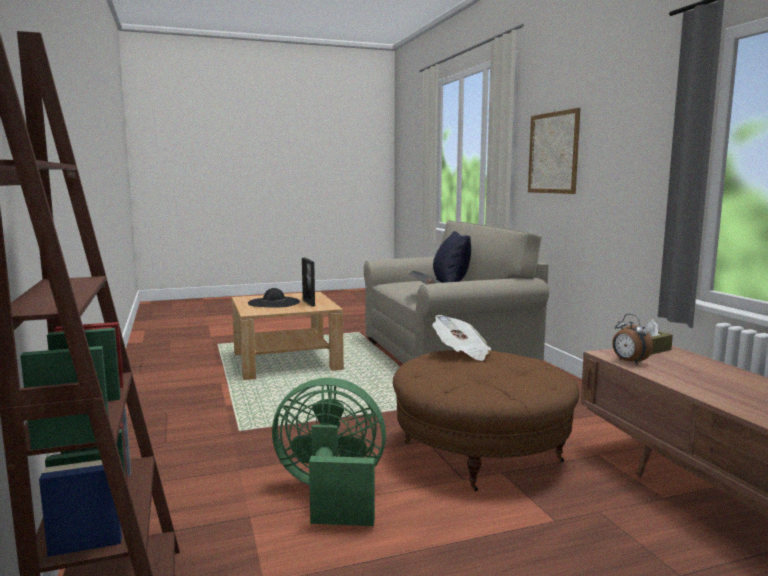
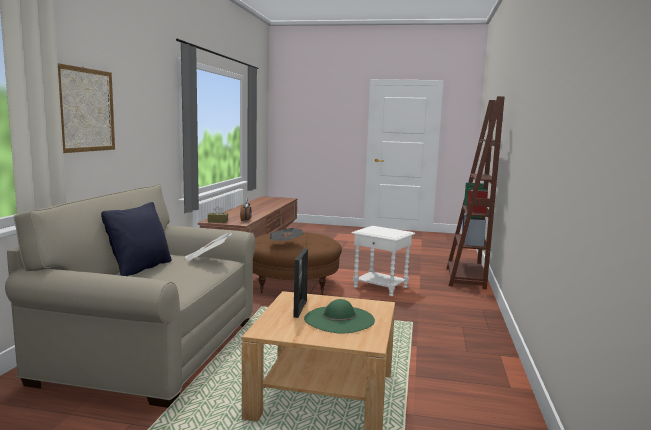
camera: 150 degrees left, 0 degrees up
black hat [248,288,300,308] -> green hat [304,299,375,333]
green fan [272,378,386,526] -> white side table [352,226,415,296]

